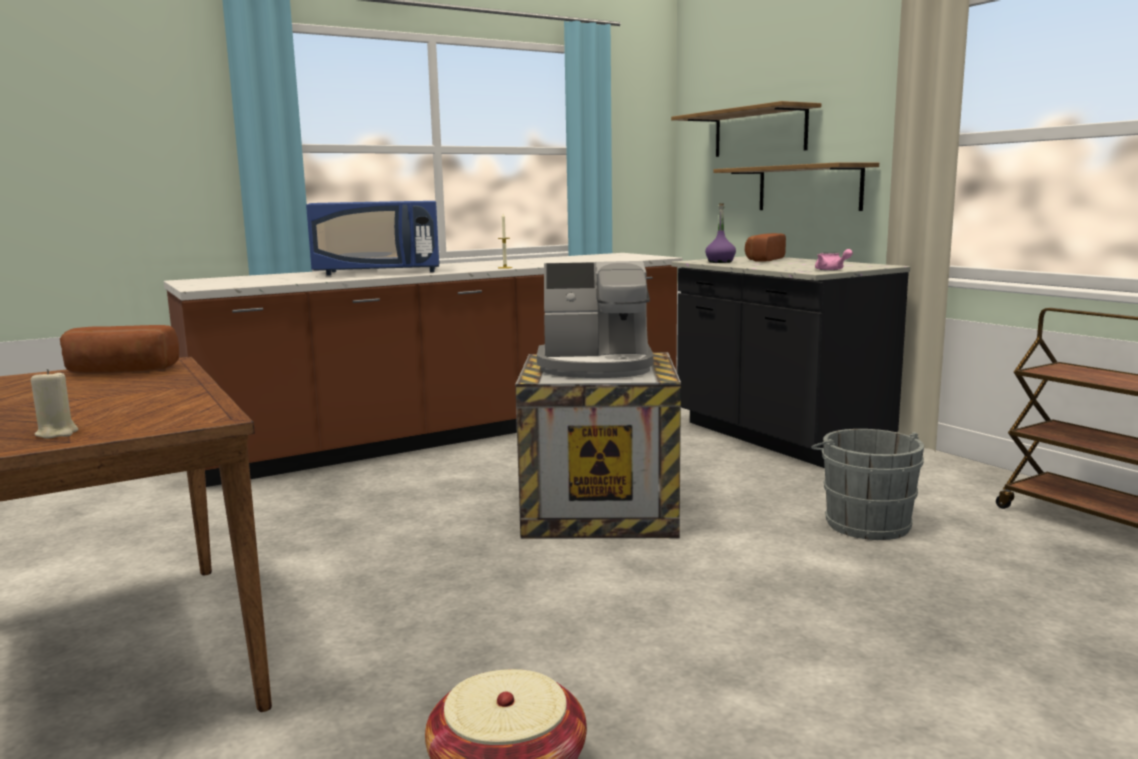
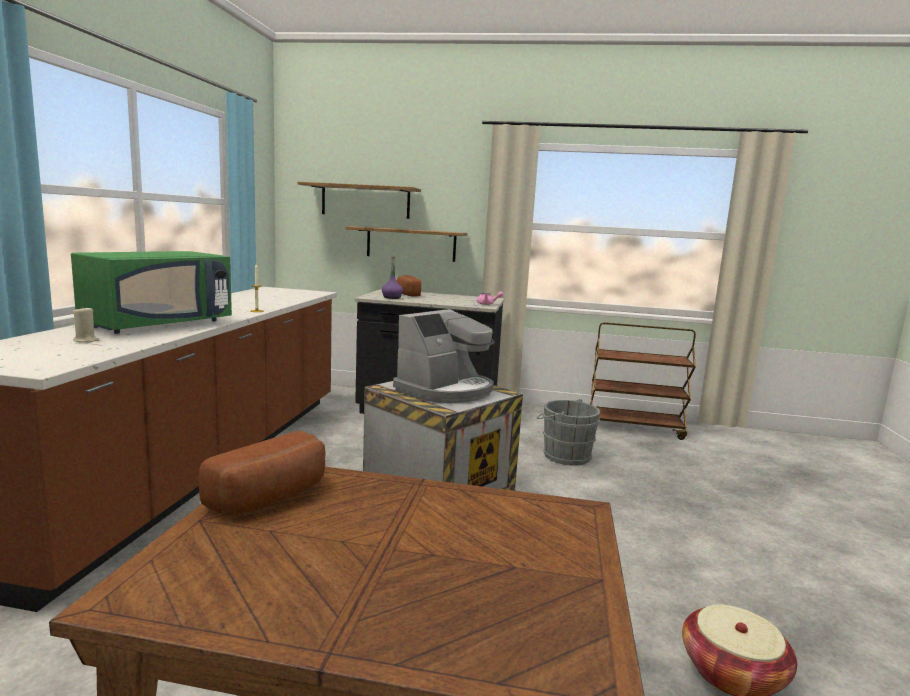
camera: 50 degrees left, 0 degrees up
beige candle [31,369,78,439] -> beige candle moved to [73,306,99,342]
blue microwave [306,201,439,276] -> green microwave [71,251,232,334]

